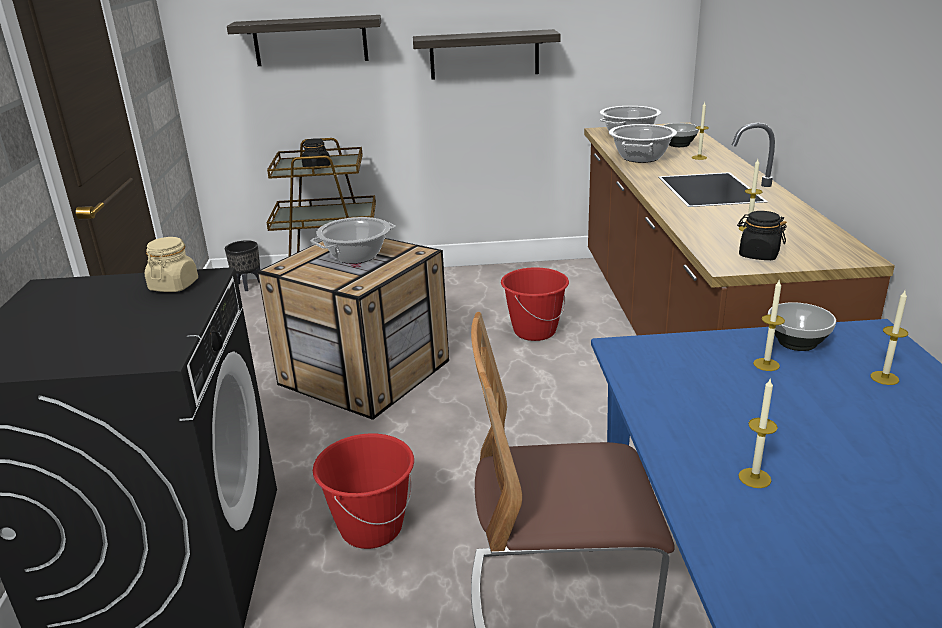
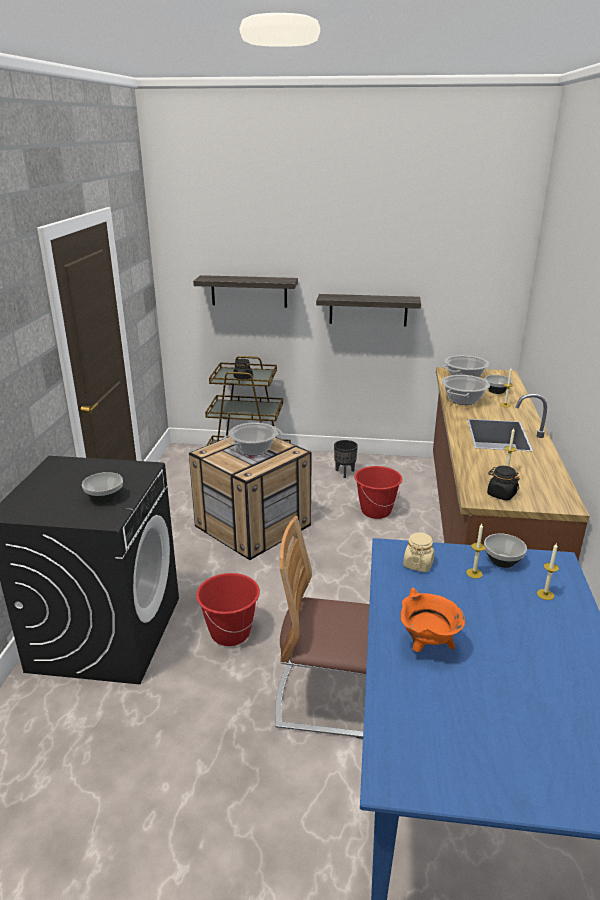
camera: 10 degrees right, 0 degrees up
beige jar [145,237,198,292] -> beige jar moved to [403,532,435,572]
black planter [225,240,260,291] -> black planter moved to [334,440,358,478]
candle [738,379,778,488] -> orange cooking pot [401,588,465,652]
none -> bowl [82,472,123,503]

